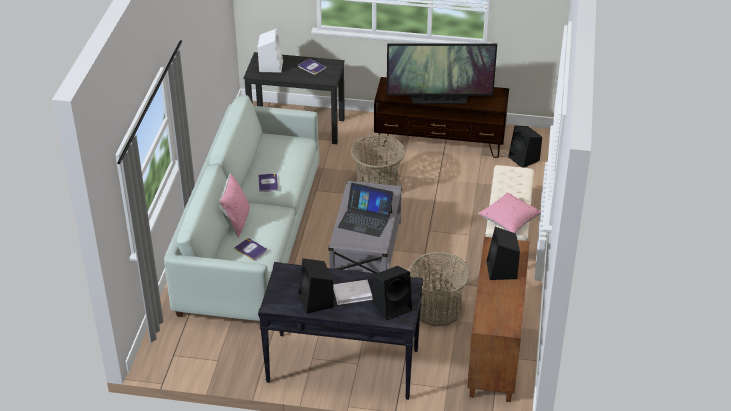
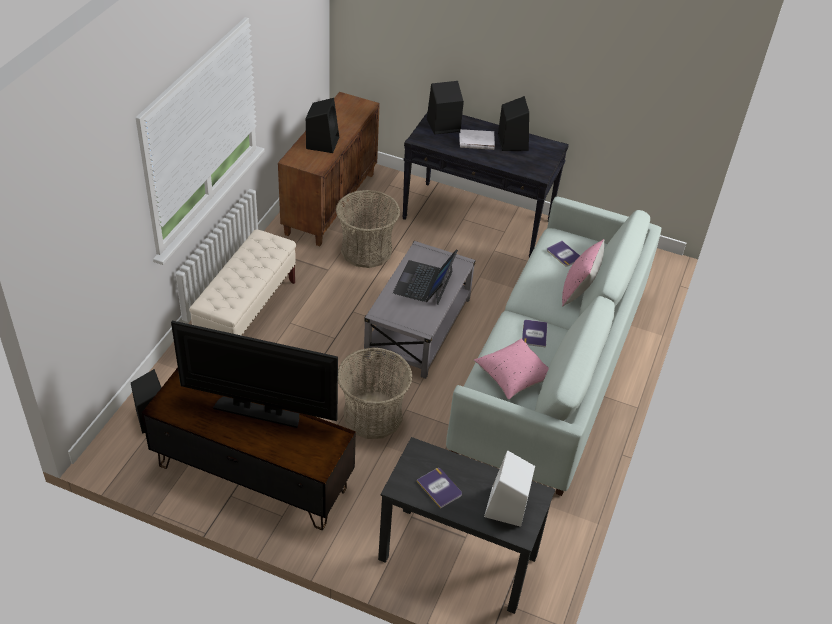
camera: 170 degrees left, 5 degrees up
laptop [338,183,393,237] -> laptop turned 105 degrees counterclockwise [393,249,458,305]
pink pillow [478,192,541,233] -> pink pillow moved to [474,339,549,400]

